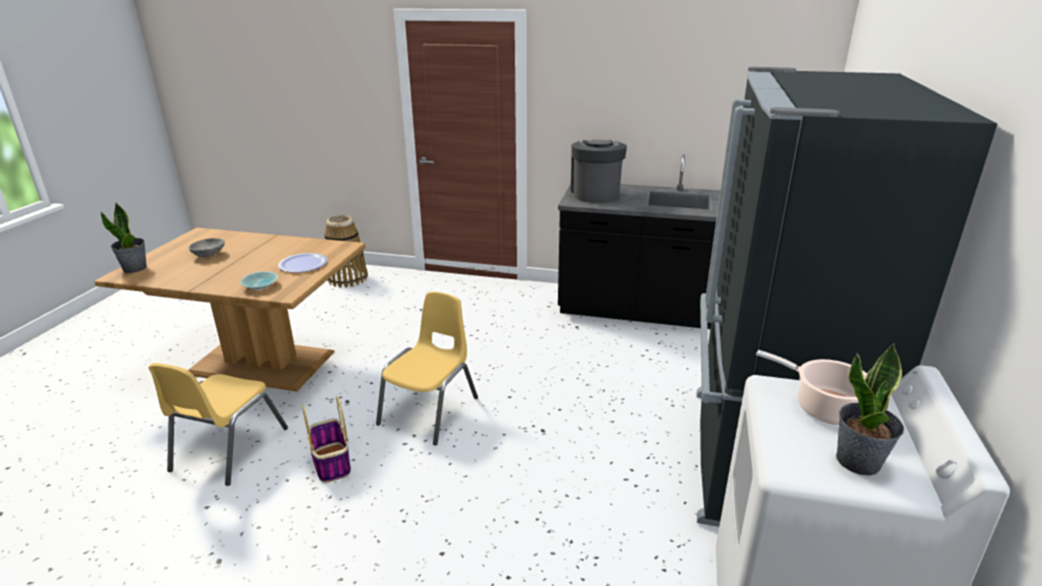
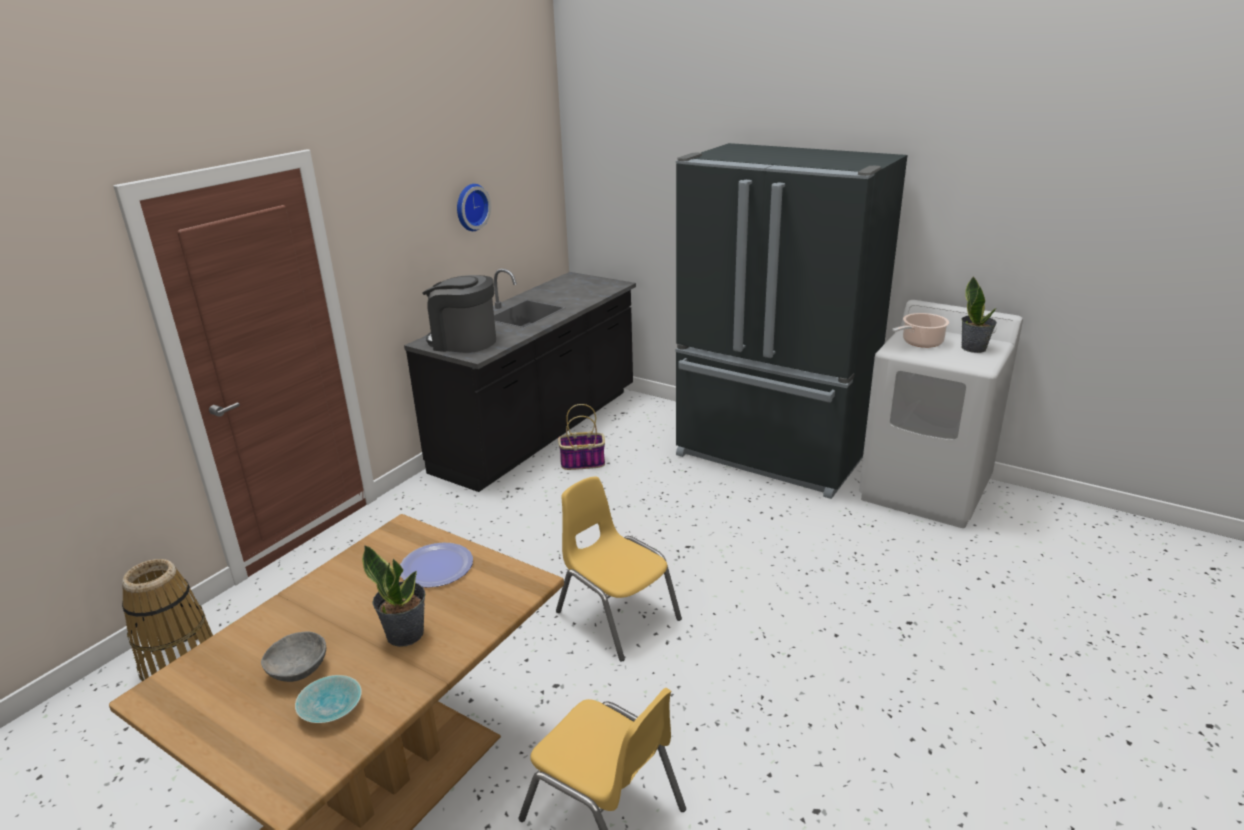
camera: 70 degrees left, 0 degrees up
potted plant [101,203,147,273] -> potted plant moved to [362,545,425,647]
turquoise bowl [240,271,278,290] -> turquoise bowl moved to [295,675,362,723]
basket [302,396,351,483] -> basket moved to [558,404,605,470]
none -> wall clock [457,184,491,231]

